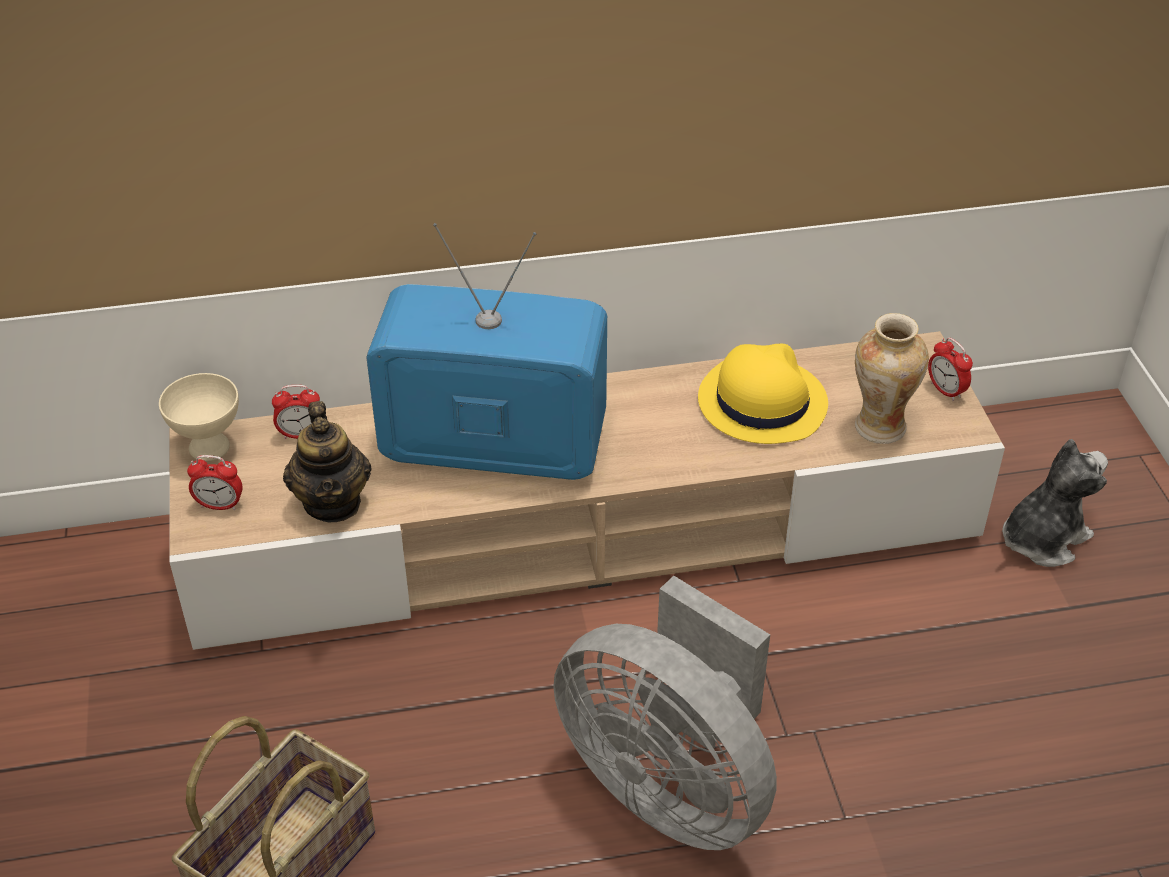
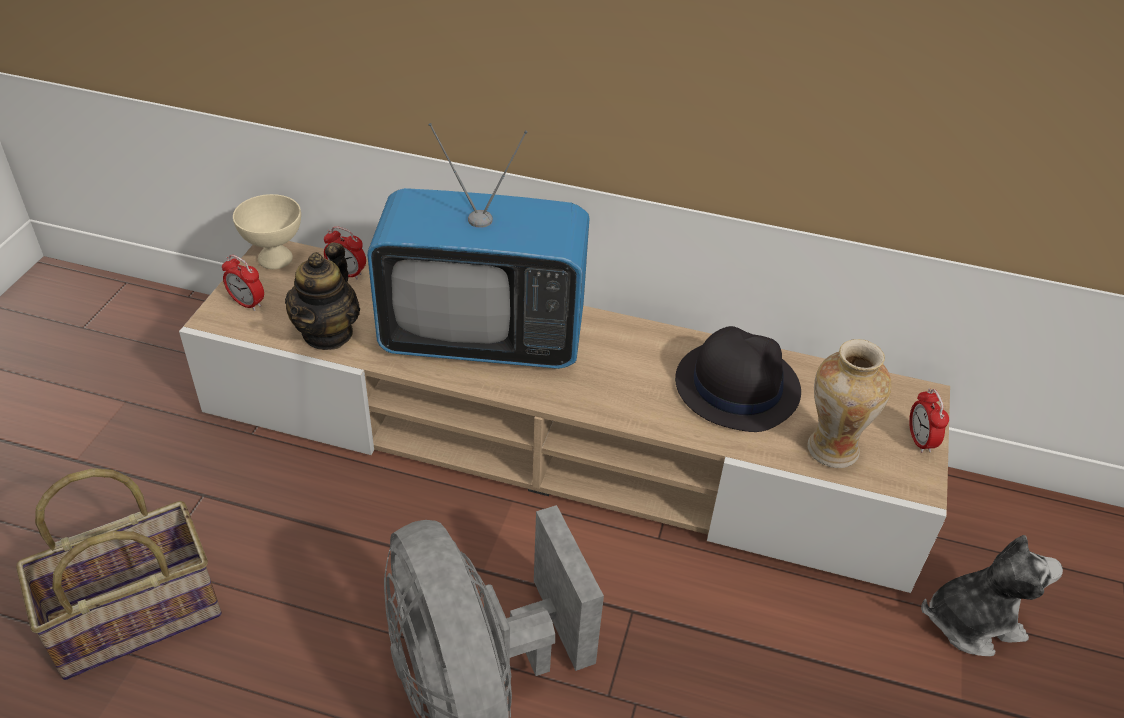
camera: 25 degrees right, 0 degrees up
television [366,223,607,480] -> television turned 150 degrees clockwise [367,123,590,369]
yellow hat [698,344,828,444] -> black hat [675,326,801,432]

